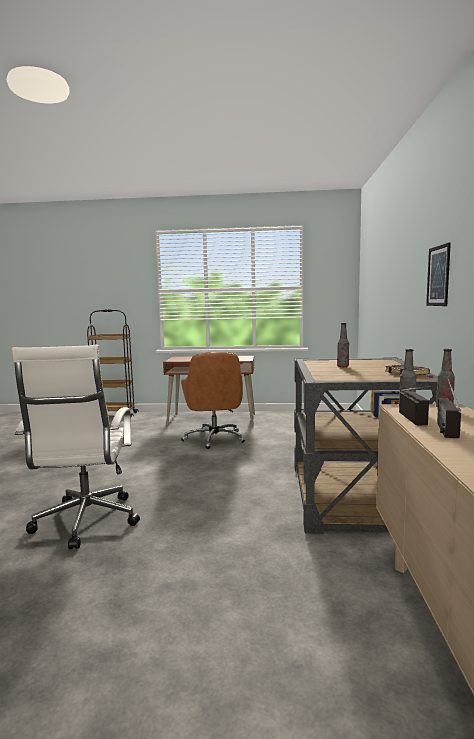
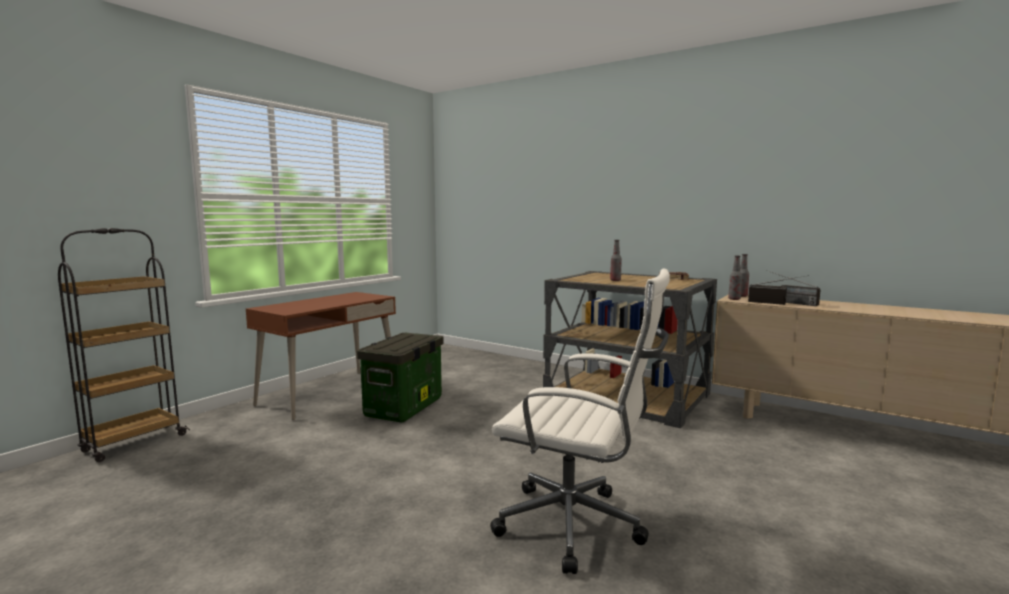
camera: 60 degrees left, 0 degrees up
brown office chair [181,352,245,449] -> storage box [357,333,444,423]
picture [426,242,451,306] -> none

